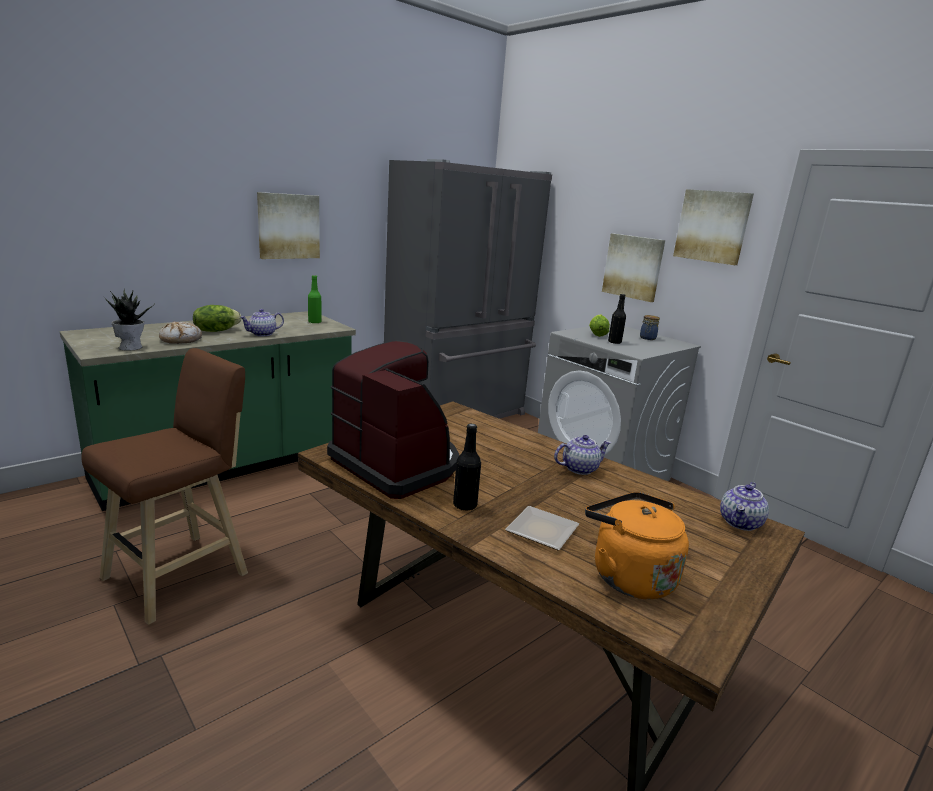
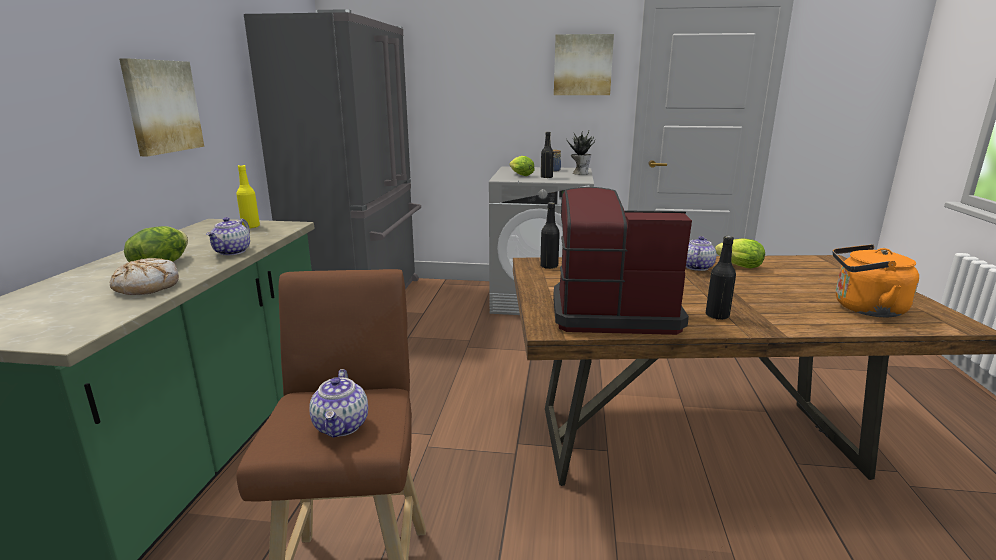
camera: 40 degrees left, 0 degrees up
potted plant [105,289,152,351] -> potted plant moved to [566,130,595,175]
green bottle [308,275,322,324] -> yellow bottle [236,165,260,229]
plate [505,506,579,550] -> none
picture [602,233,665,302] -> none
teapot [720,482,769,531] -> teapot moved to [309,369,368,438]
none -> black bottle [540,202,560,269]
none -> lettuce [715,238,765,269]

